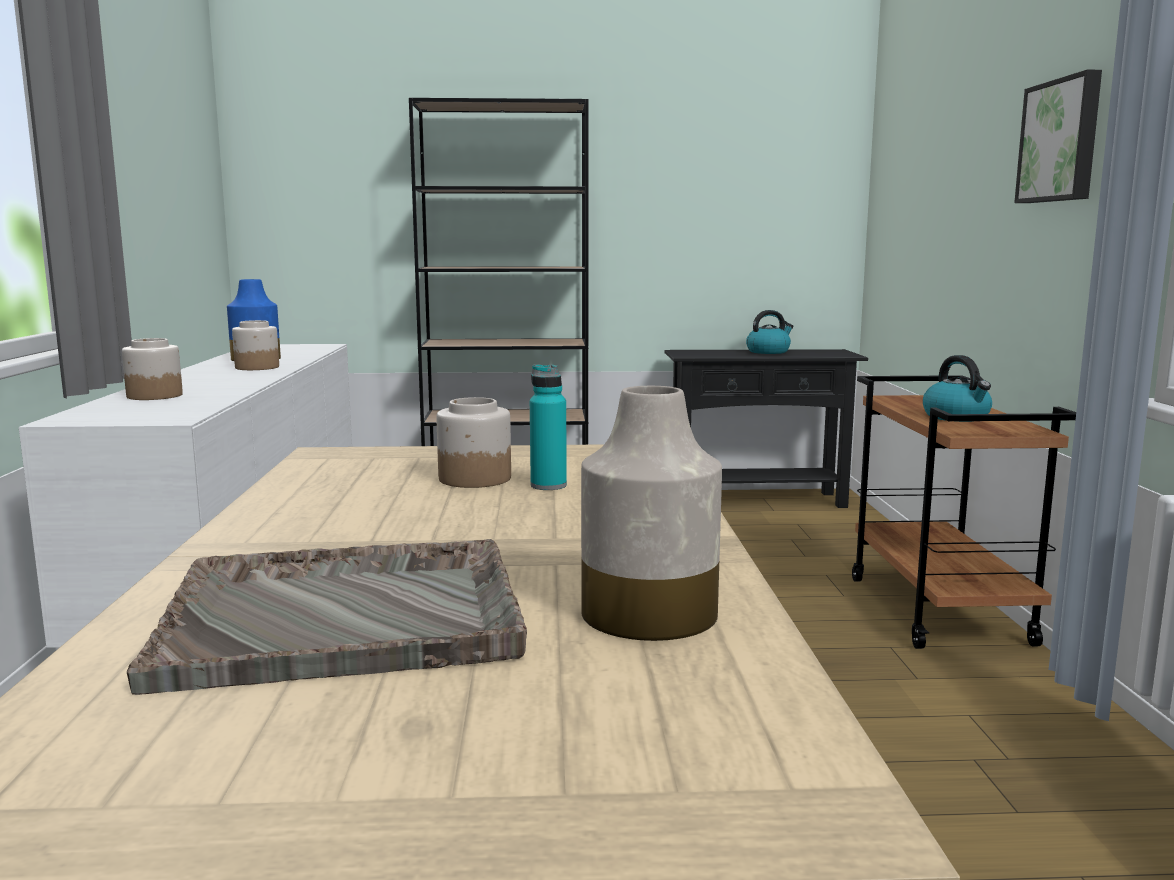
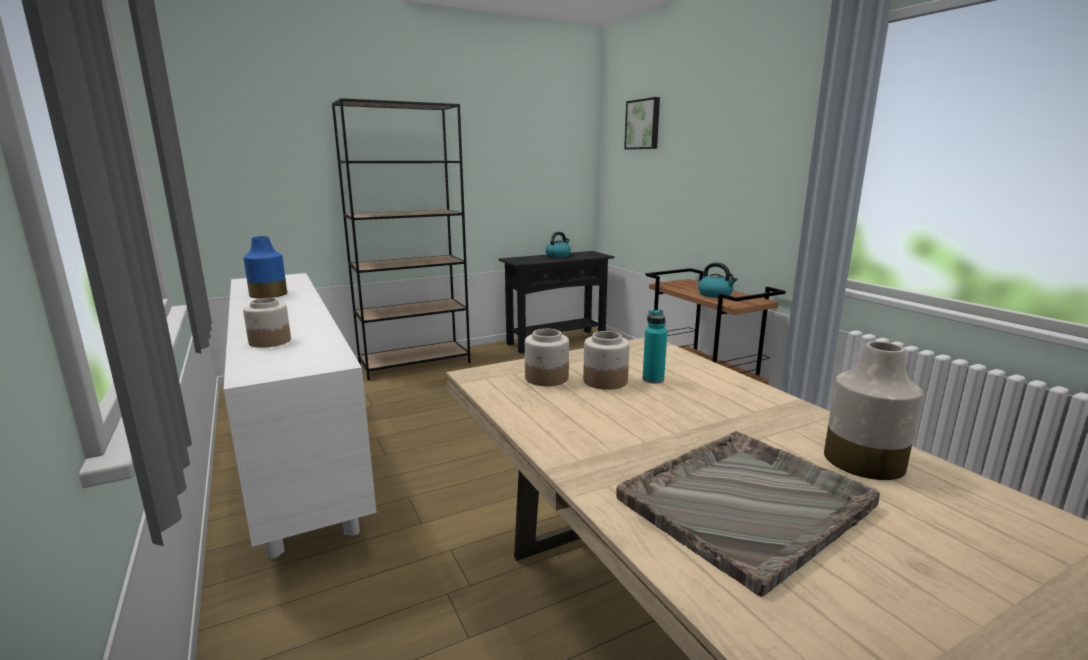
camera: 25 degrees left, 5 degrees up
jar [232,320,279,370] -> jar moved to [525,329,569,386]
picture [1014,70,1102,203] -> picture moved to [624,97,660,149]

